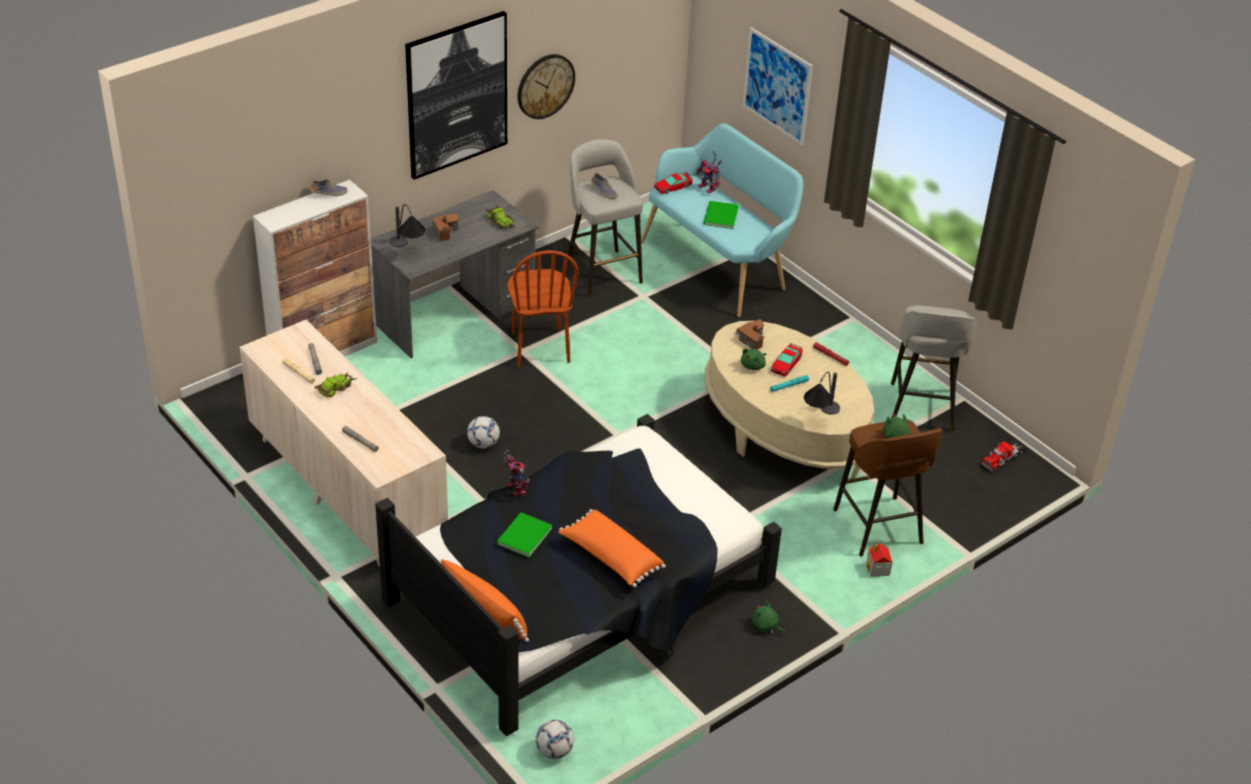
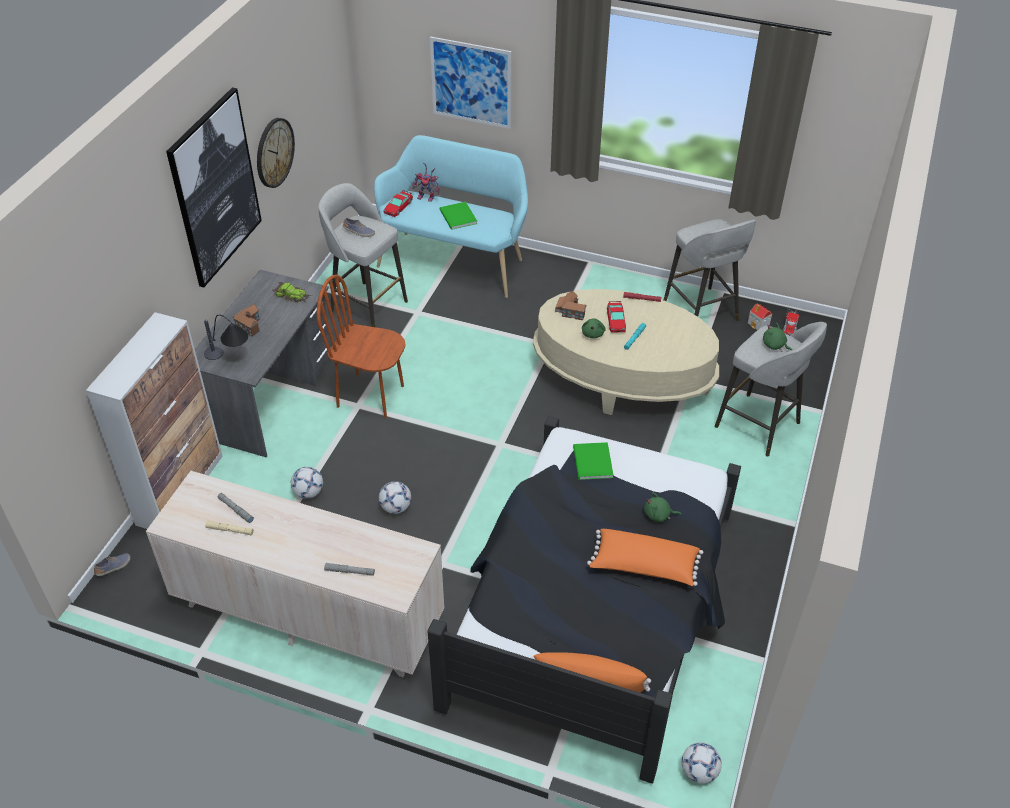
camera: 30 degrees left, 5 degrees up
shoe [310,180,348,196] -> shoe moved to [94,553,131,576]
toy car [314,373,357,397] -> none
green book [496,513,552,557] -> green book moved to [573,442,614,480]
toy robot [503,450,529,497] -> none
brown chair [508,250,578,367] -> brown chair turned 150 degrees clockwise [317,275,406,418]
green plush toy [752,601,786,635] -> green plush toy moved to [644,492,682,522]
table lamp [804,372,840,415] -> none
brown stool [833,419,942,556] -> grey stool [715,322,827,457]
toy house [866,543,893,577] -> toy house moved to [748,303,773,330]
none -> football [291,467,323,499]

